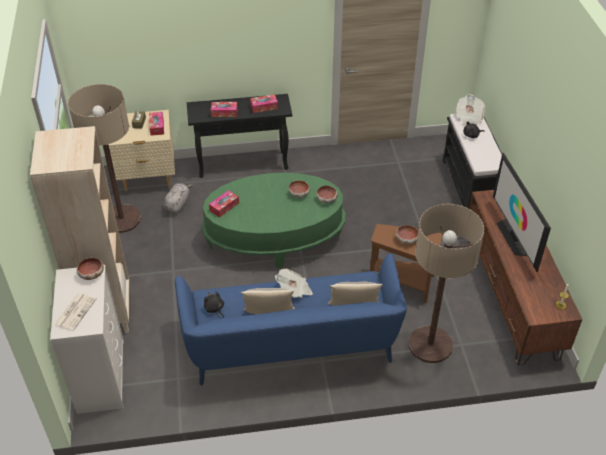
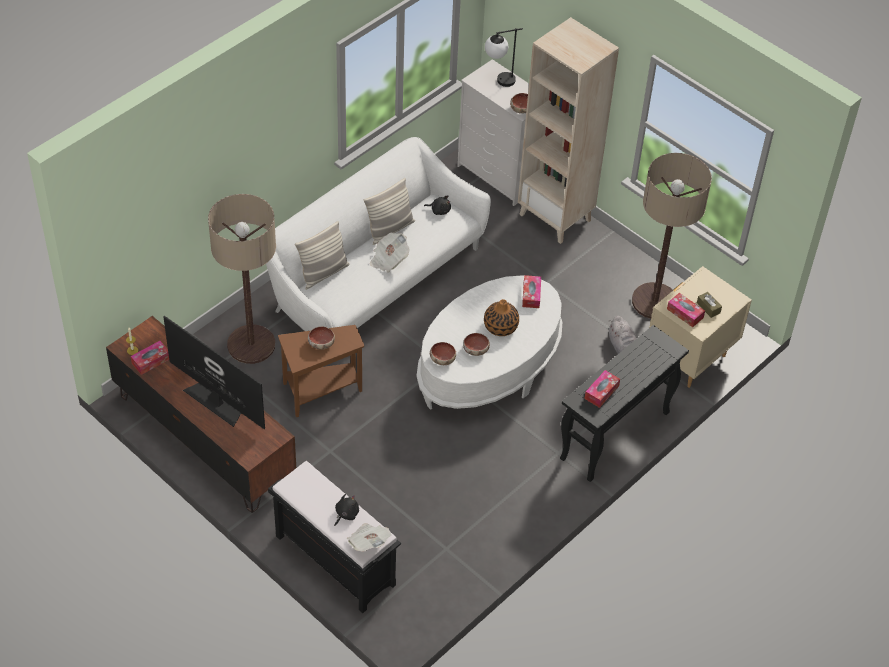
camera: 140 degrees right, 5 degrees up
newspaper [54,293,97,331] -> table lamp [485,28,523,87]
blue sofa [175,254,407,385] -> white sofa [266,137,491,331]
green coffee table [201,173,346,268] -> white coffee table [417,275,562,410]
tissue box [211,102,238,117] -> tissue box moved to [131,341,169,375]
none -> vase [484,299,519,336]

